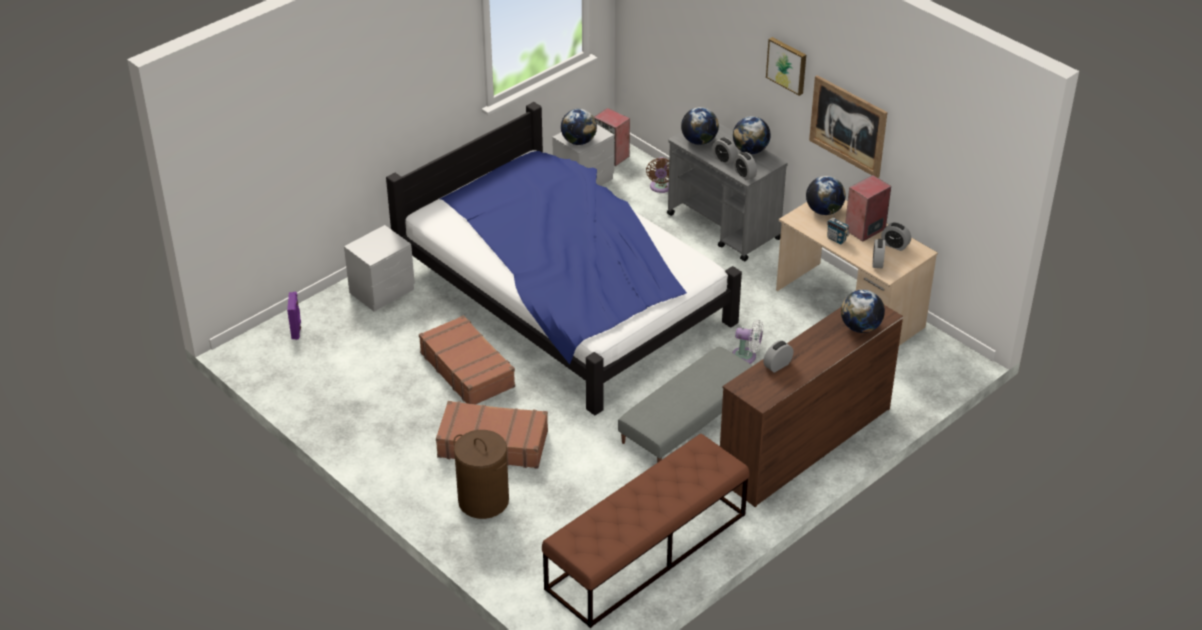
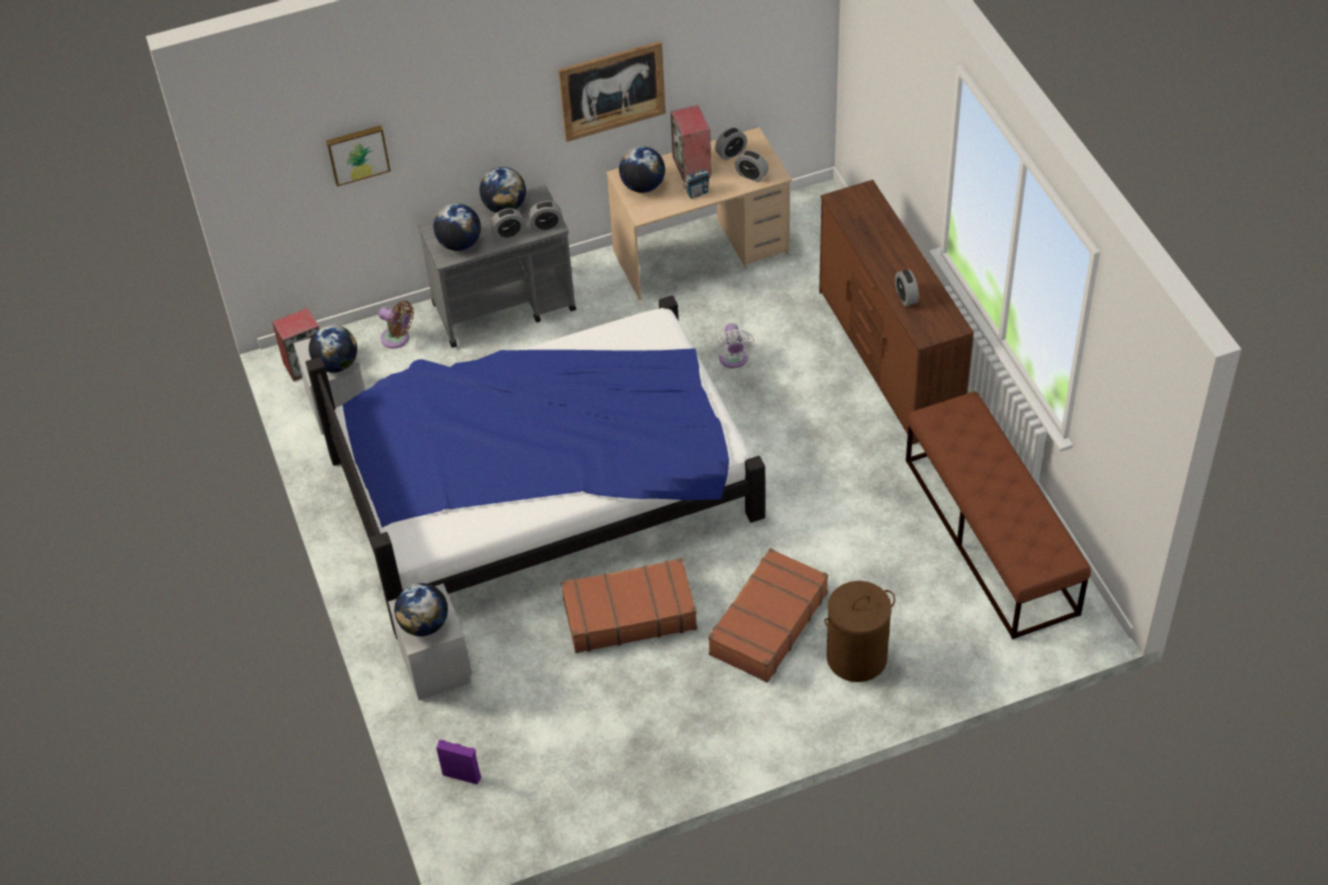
camera: 65 degrees left, 10 degrees up
grey ottoman [618,347,753,463] -> none
white fan [732,320,763,364] -> white fan turned 135 degrees clockwise [715,323,755,368]
picture [766,37,806,96] -> picture moved to [326,125,391,187]
globe [841,290,885,333] -> globe moved to [394,583,448,636]

